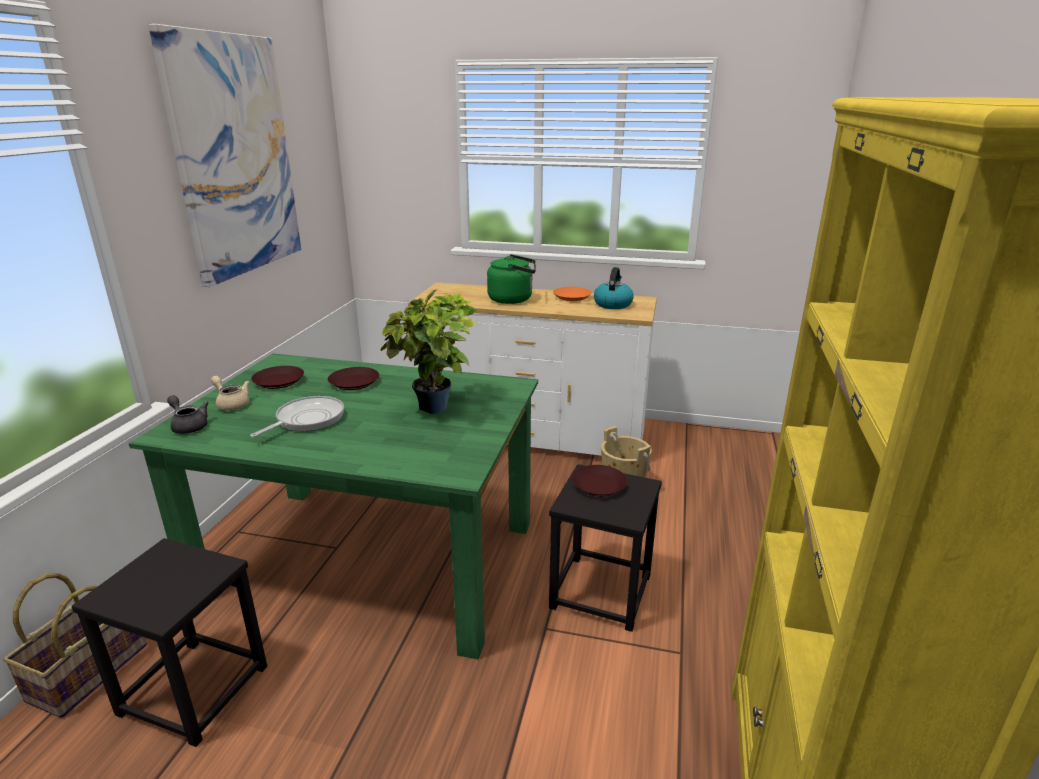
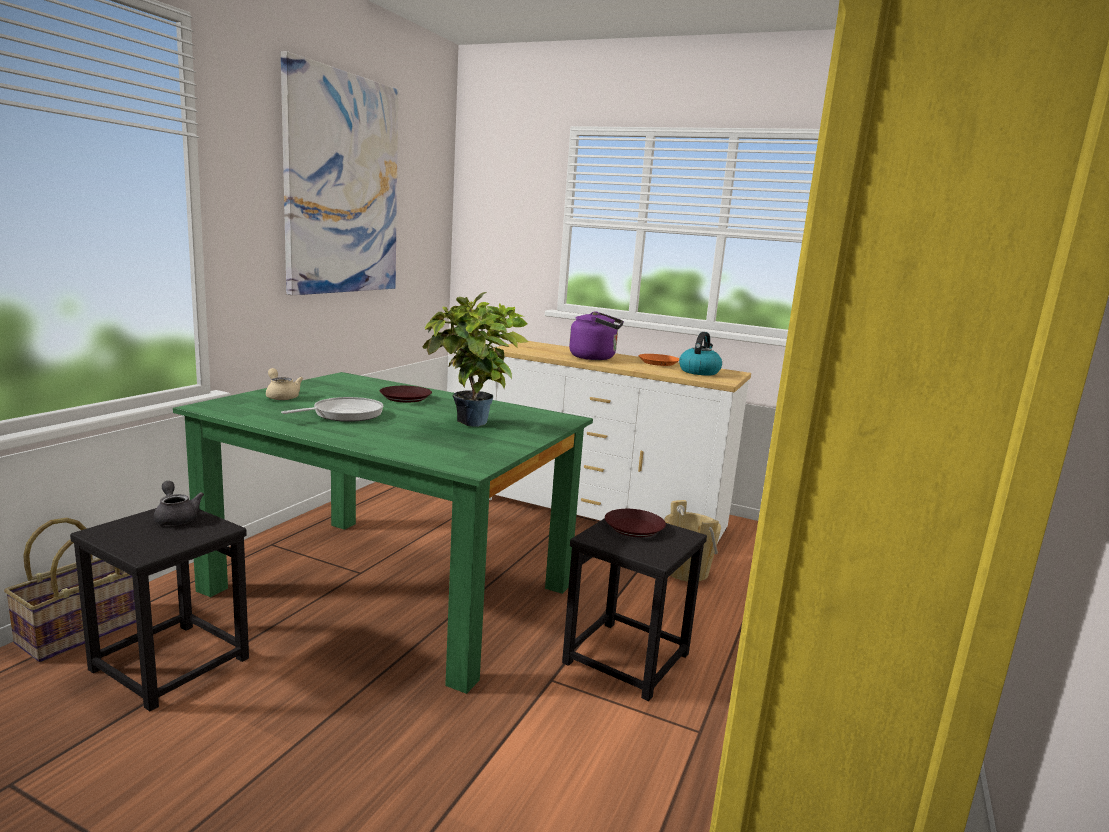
camera: 10 degrees right, 10 degrees down
grey teapot [167,395,209,434] -> grey teapot moved to [154,481,204,526]
brown plate [251,366,304,389] -> none
green kettle [487,254,536,304] -> purple kettle [569,311,624,360]

